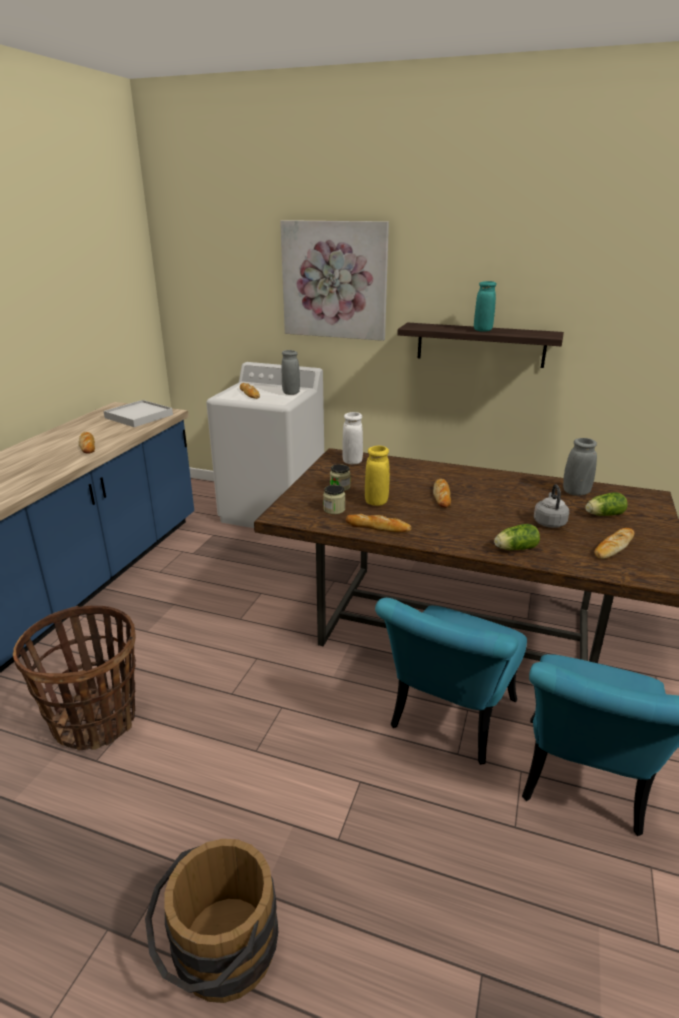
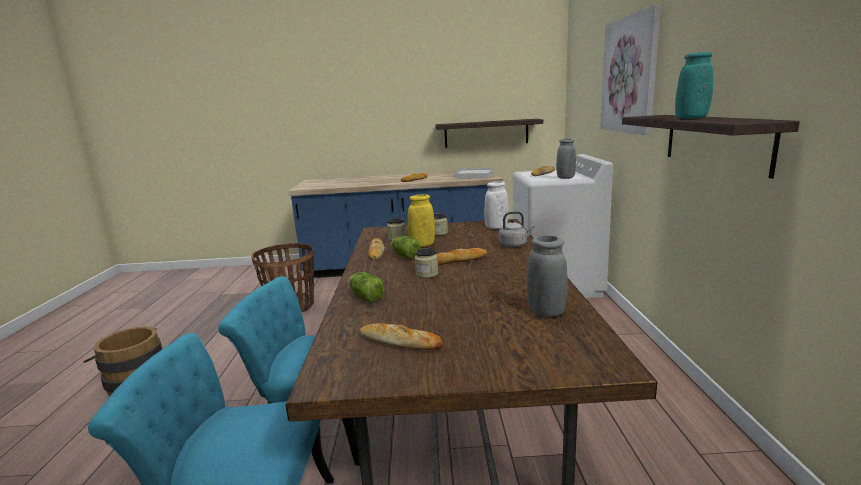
camera: 70 degrees right, 10 degrees down
grey kettle [534,484,569,528] -> grey kettle moved to [498,211,535,247]
lettuce [585,493,628,516] -> lettuce moved to [391,236,420,259]
none -> jar [415,248,438,278]
none -> shelf [435,119,543,148]

